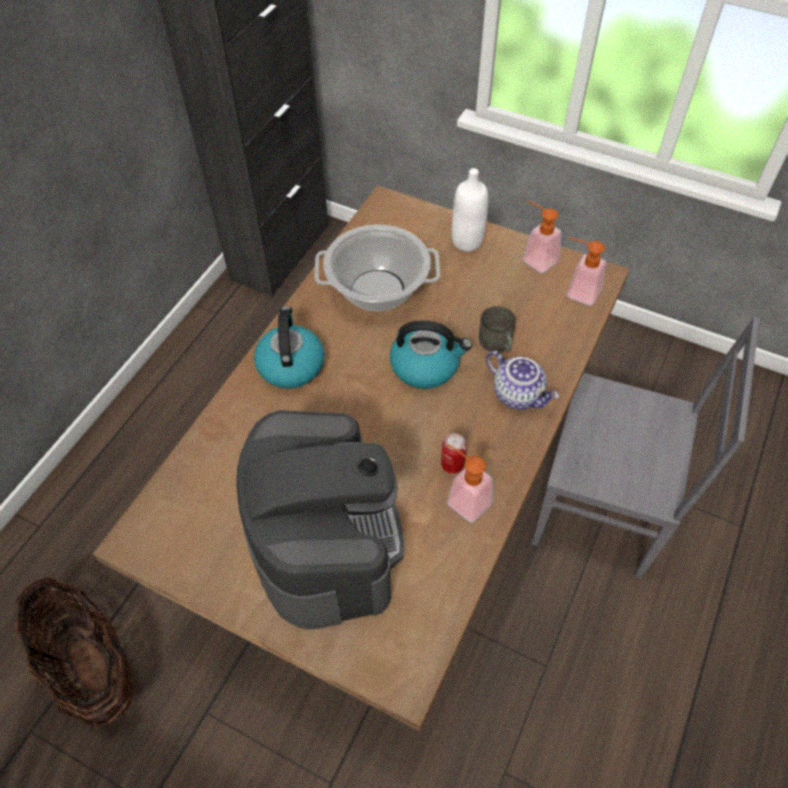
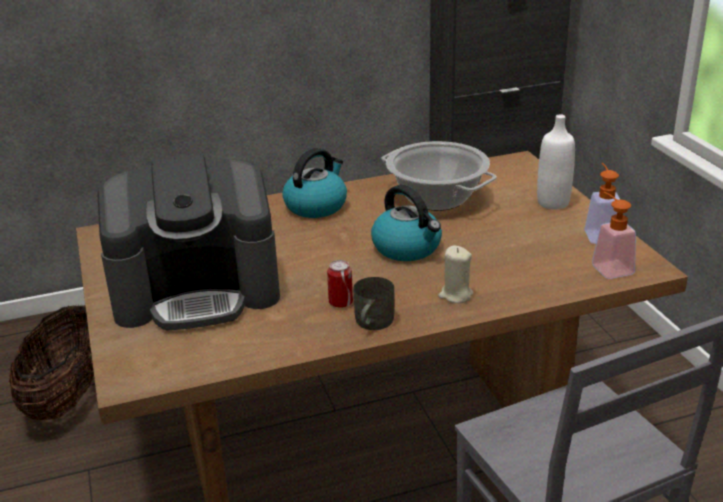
camera: 45 degrees right, 25 degrees down
coffee machine [236,410,404,630] -> coffee machine turned 45 degrees clockwise [97,153,280,331]
soap dispenser [447,444,493,522] -> none
grey mug [479,306,516,352] -> grey mug moved to [353,277,395,330]
teapot [486,351,559,410] -> beige candle [438,245,473,303]

